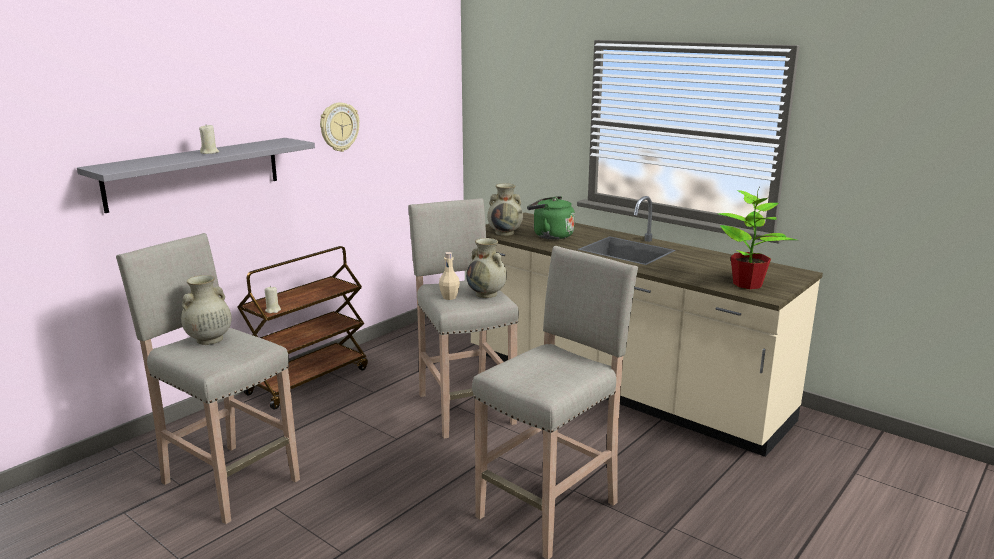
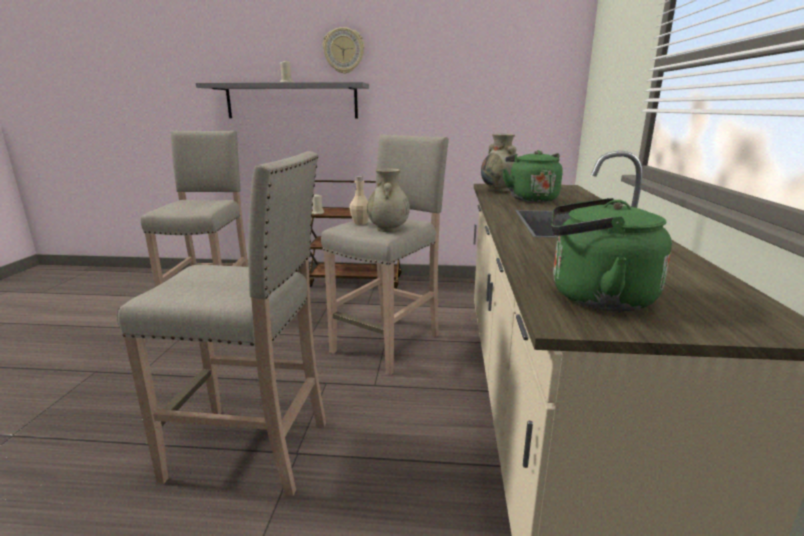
camera: 55 degrees right, 0 degrees up
beige vase [181,275,231,345] -> none
wall clock [320,103,359,152] -> wall clock moved to [323,27,364,74]
potted plant [719,188,797,289] -> green kettle [551,198,672,311]

